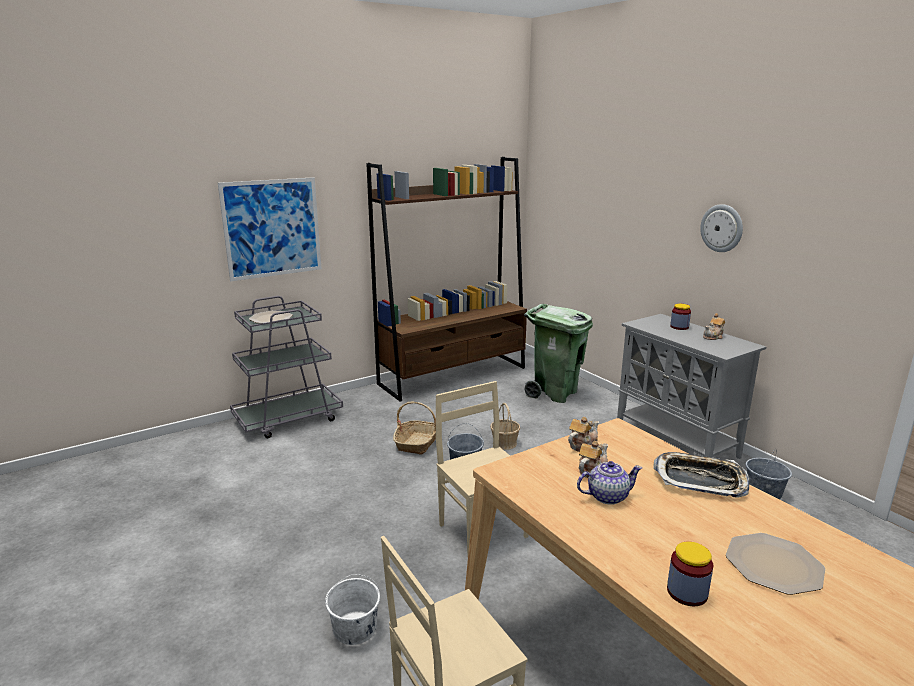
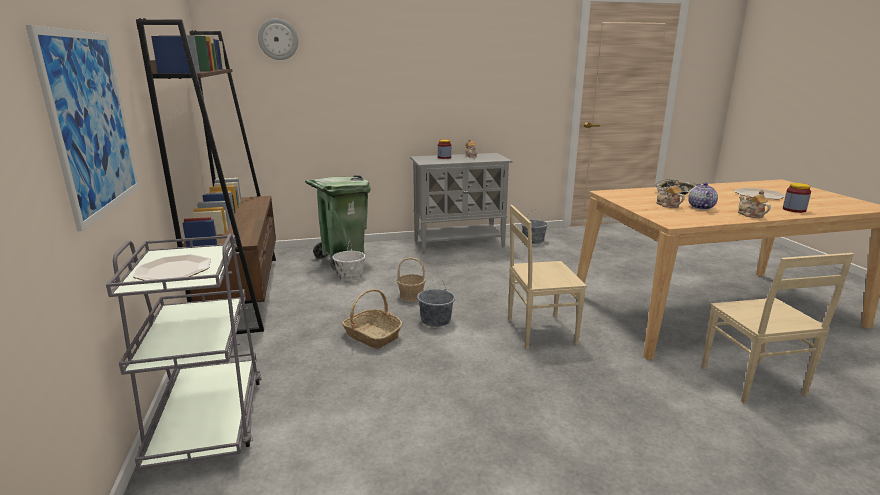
camera: 70 degrees left, 0 degrees up
white bucket [325,574,380,645] -> white bucket moved to [333,240,365,281]
teapot [568,417,599,452] -> teapot moved to [738,190,771,218]
wall clock [700,204,743,252] -> wall clock moved to [258,19,298,60]

